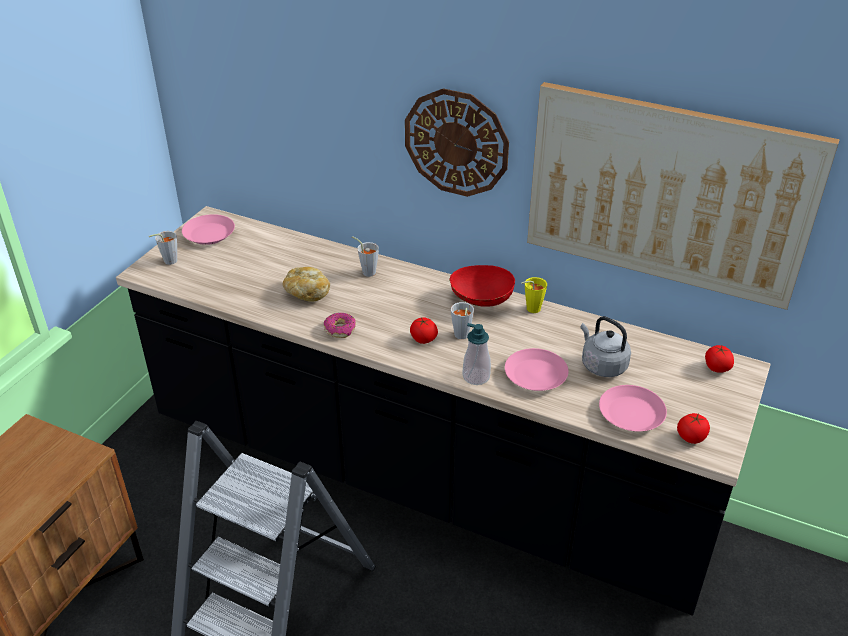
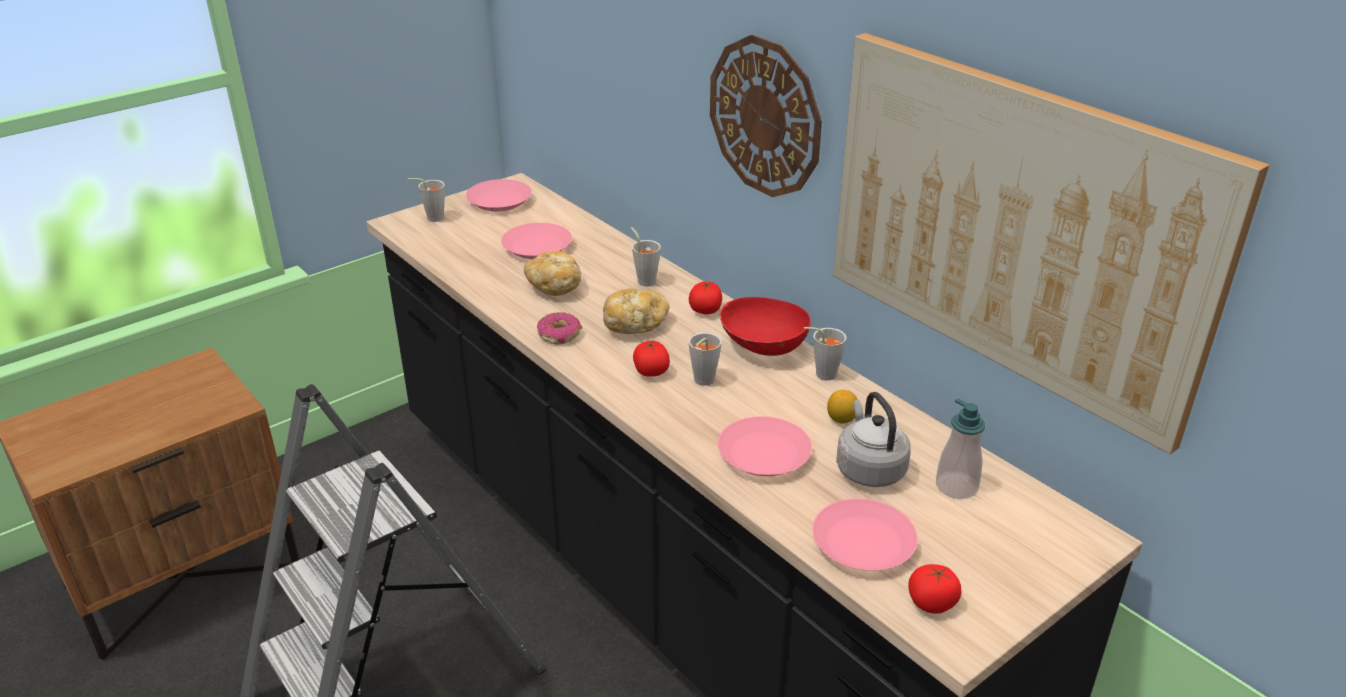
camera: 25 degrees right, 5 degrees down
soap dispenser [462,323,491,385] -> soap dispenser moved to [936,399,985,499]
yellow cup [521,277,547,313] -> grey cup [804,327,847,381]
tomato [705,345,734,373] -> tomato moved to [689,281,722,314]
none -> pink plate [501,223,572,259]
none -> bread [603,289,669,334]
none -> lemon [827,390,858,423]

